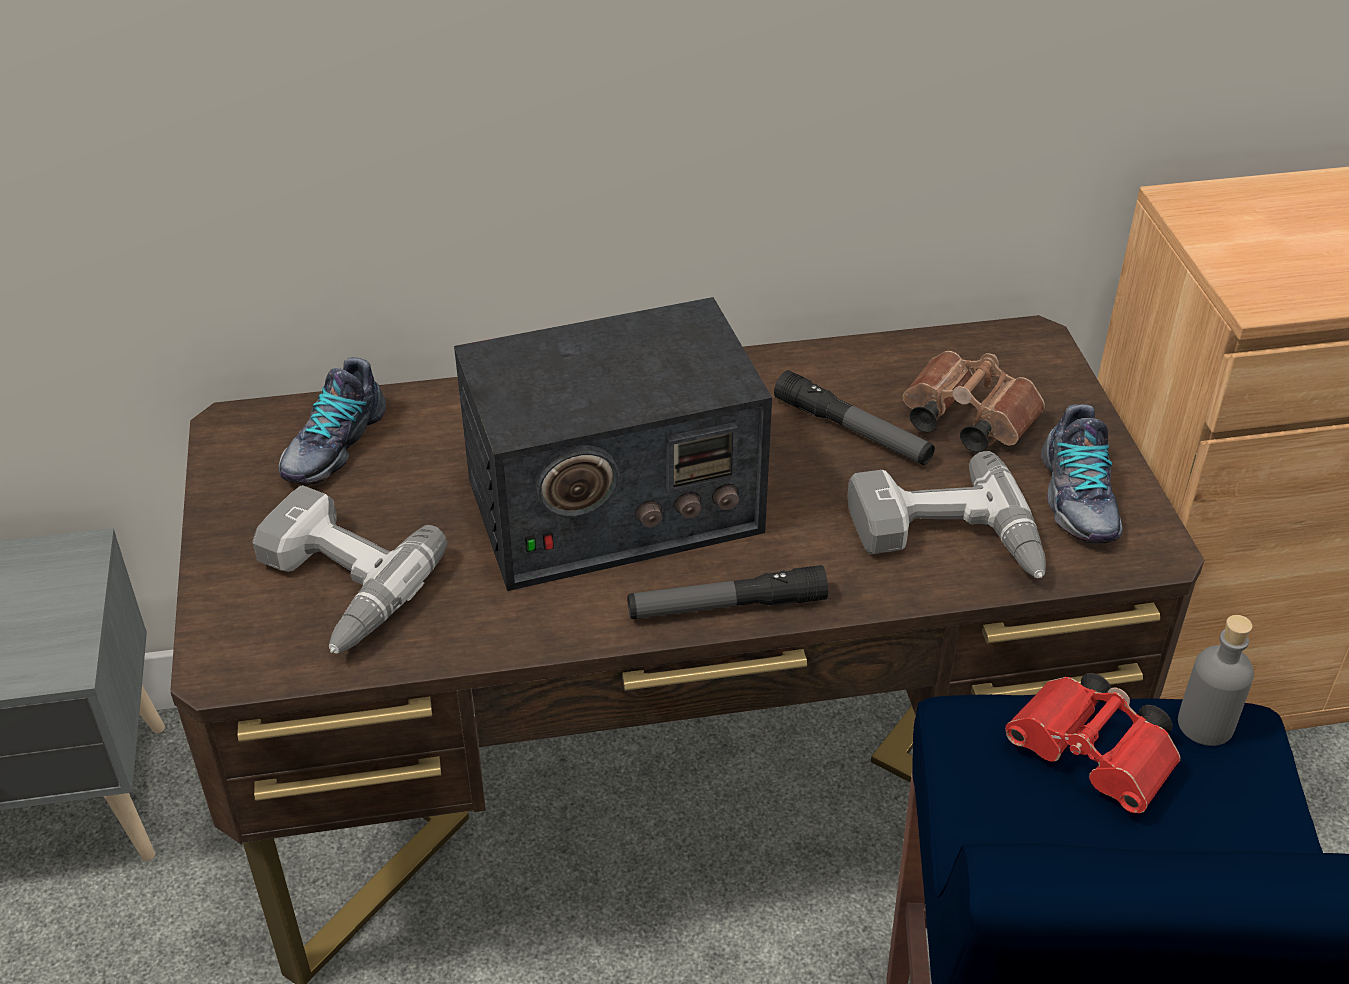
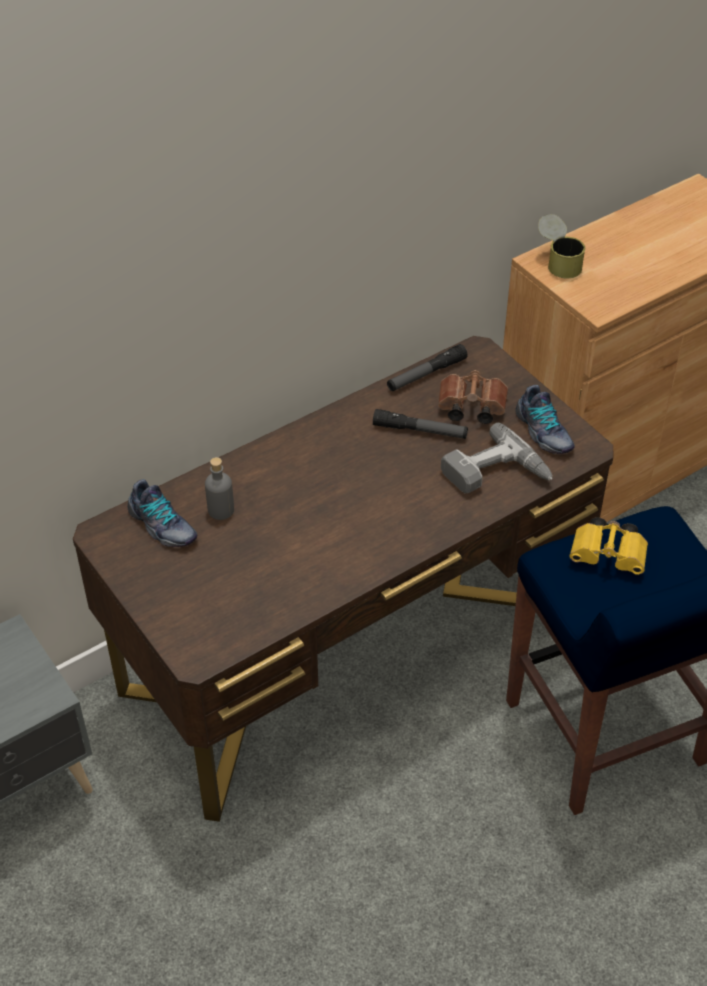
camera: 25 degrees left, 5 degrees up
power drill [252,485,447,654] -> none
shoe [279,357,386,486] -> shoe turned 45 degrees counterclockwise [128,479,197,547]
radio [454,297,772,591] -> none
flashlight [627,565,828,619] -> flashlight moved to [387,344,468,391]
red binoculars [1005,673,1181,813] -> yellow binoculars [569,517,648,575]
grey bottle [1178,615,1254,746] -> grey bottle moved to [205,457,234,520]
none -> can [538,214,585,278]

